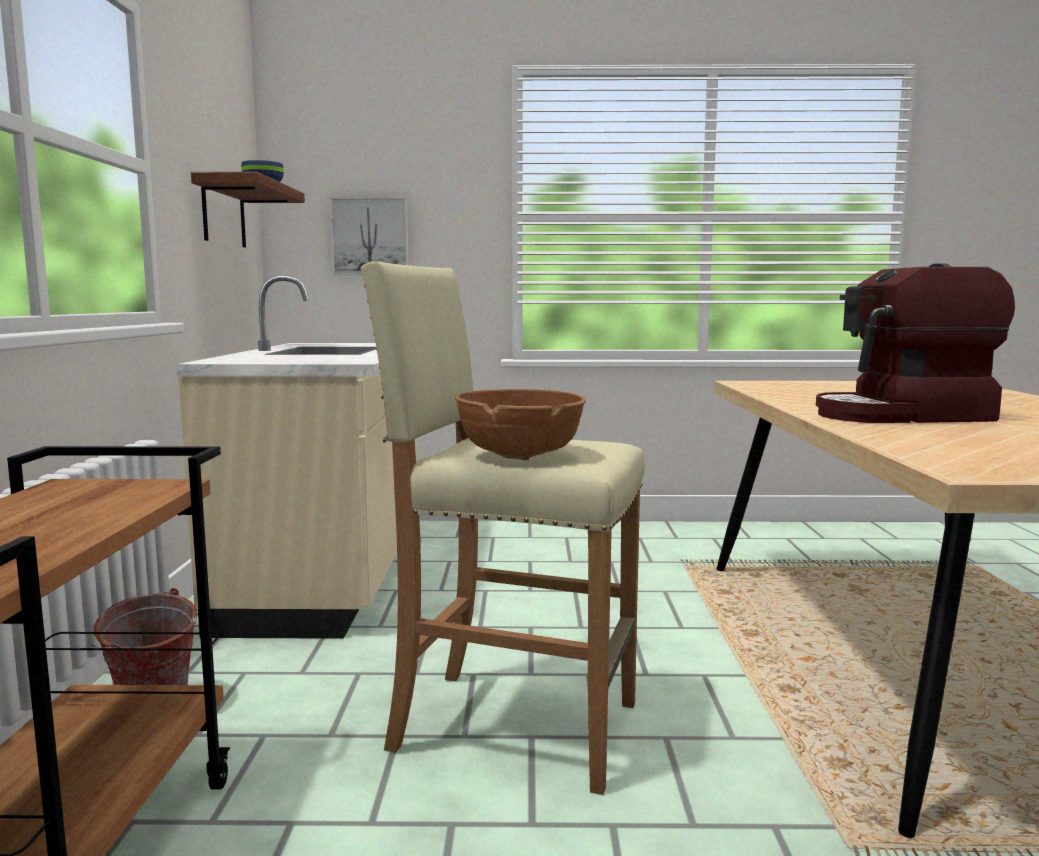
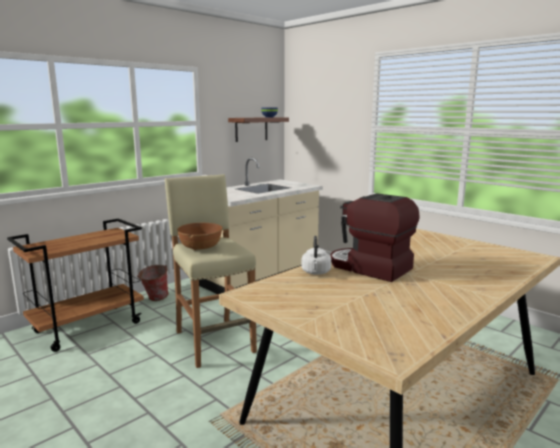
camera: 45 degrees right, 5 degrees up
picture [330,197,409,275] -> none
none -> white kettle [302,236,331,275]

